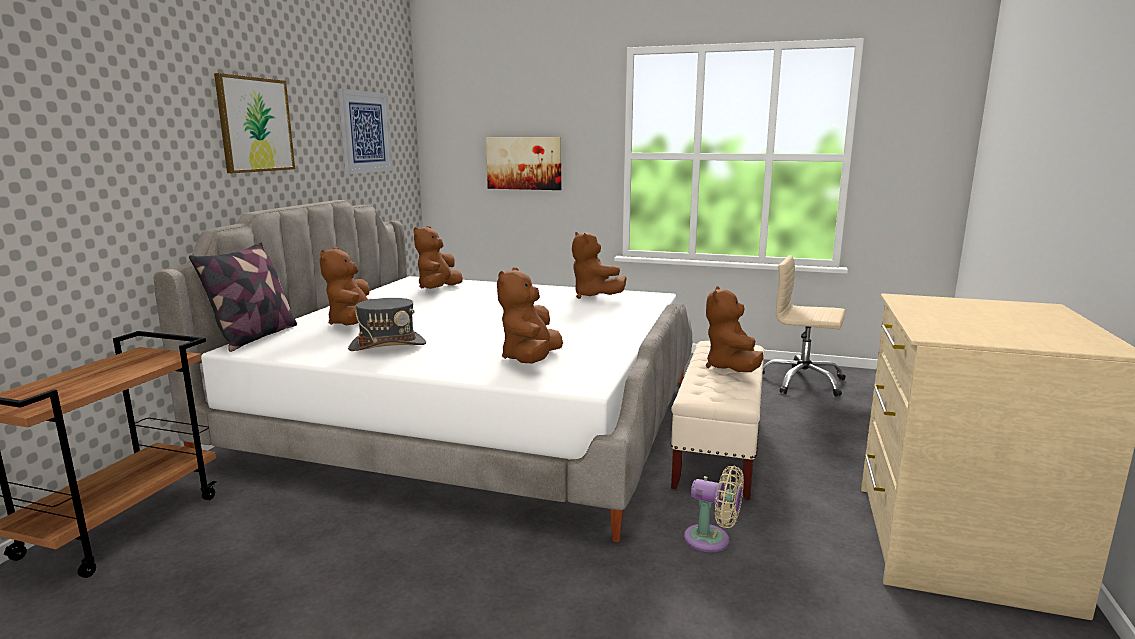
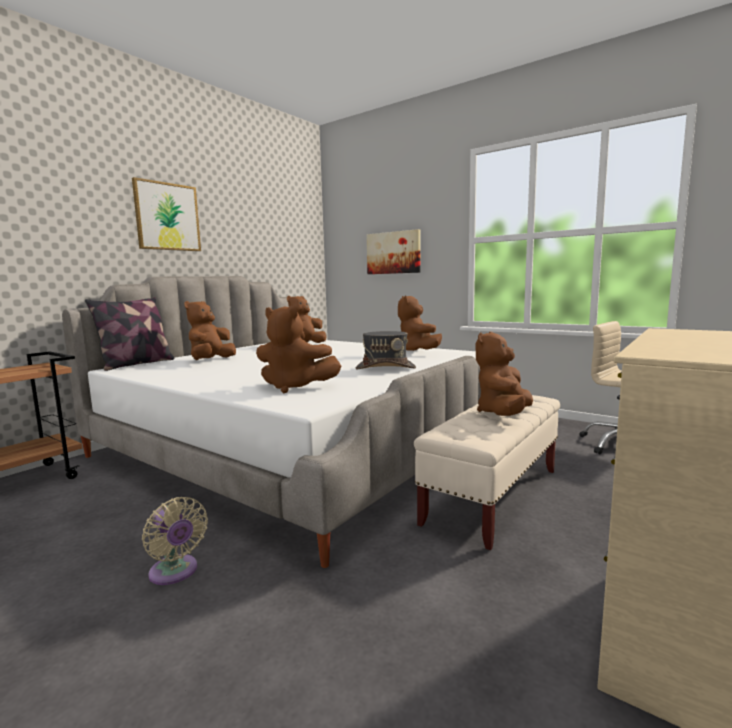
camera: 20 degrees right, 5 degrees down
picture [338,89,392,174] -> none
grey hat [348,298,426,351] -> grey hat moved to [356,331,416,369]
brown plush toy [497,267,563,363] -> brown plush toy turned 105 degrees counterclockwise [256,306,341,393]
beige fan [684,466,744,552] -> beige fan moved to [142,497,208,585]

